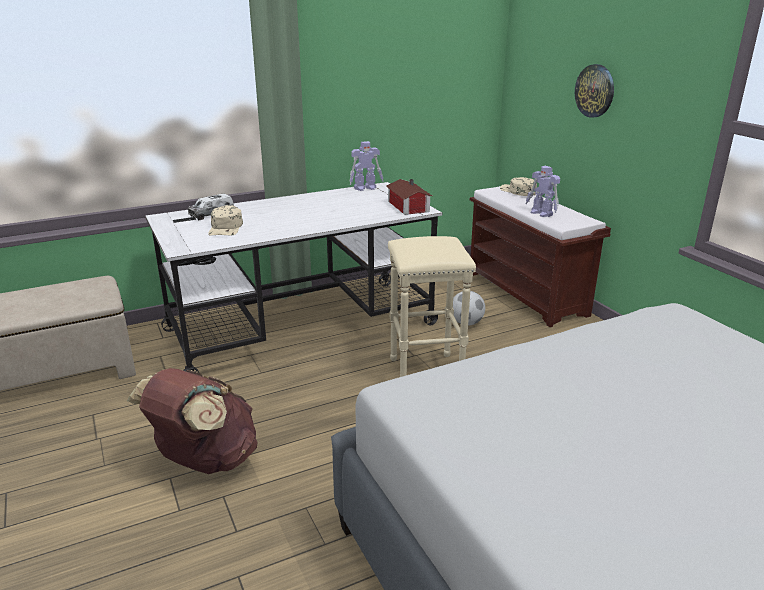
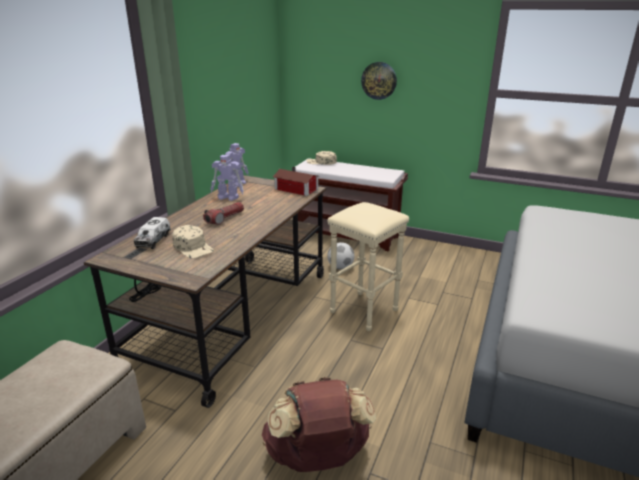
camera: 40 degrees left, 0 degrees up
white desk [145,182,442,373] -> brown desk [84,175,326,408]
toy robot [526,166,560,217] -> toy robot moved to [211,155,244,201]
none -> flashlight [203,202,244,225]

